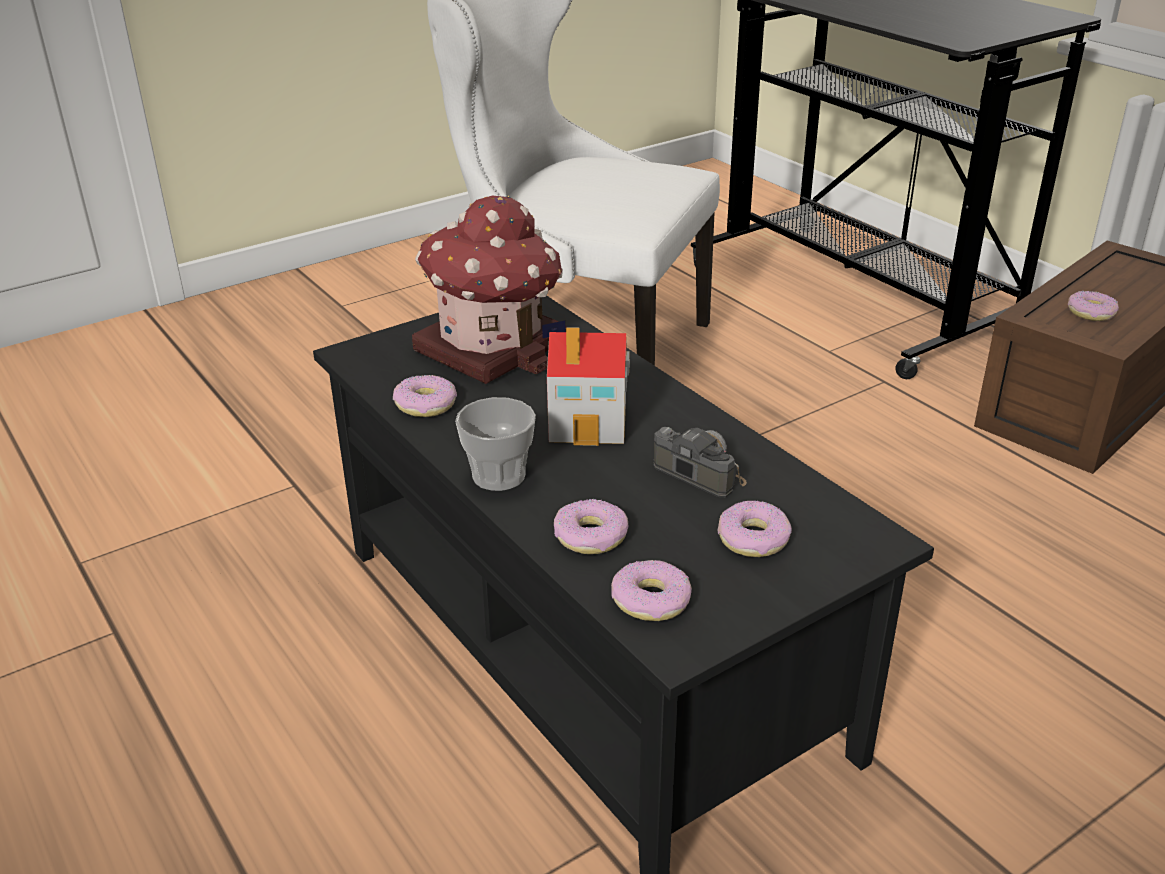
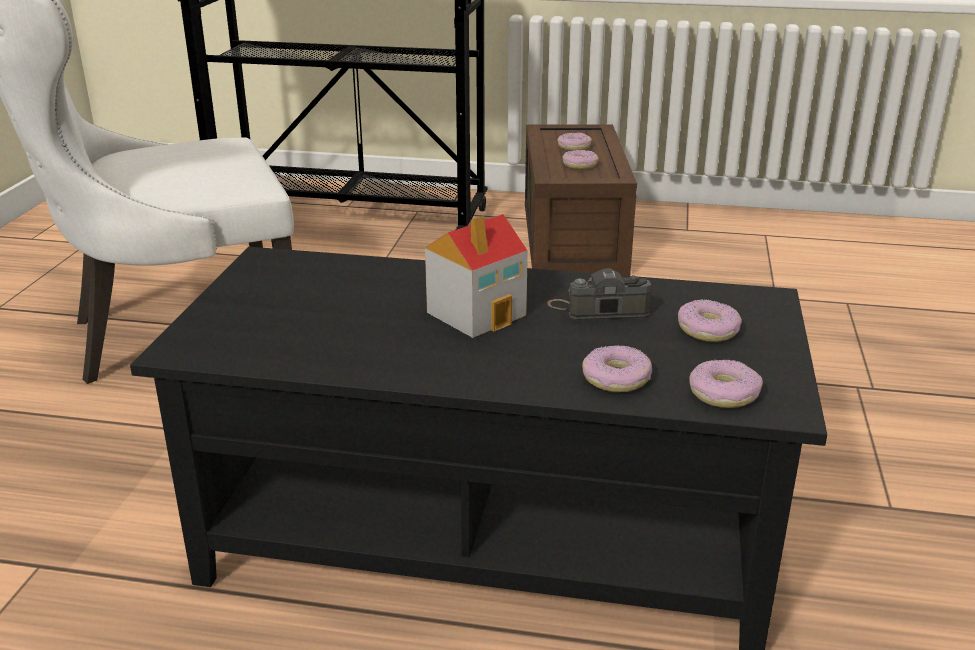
camera: 45 degrees left, 5 degrees down
donut [393,375,457,417] -> donut moved to [557,132,592,151]
toy house [412,195,566,384] -> none
cup [455,397,536,491] -> none

